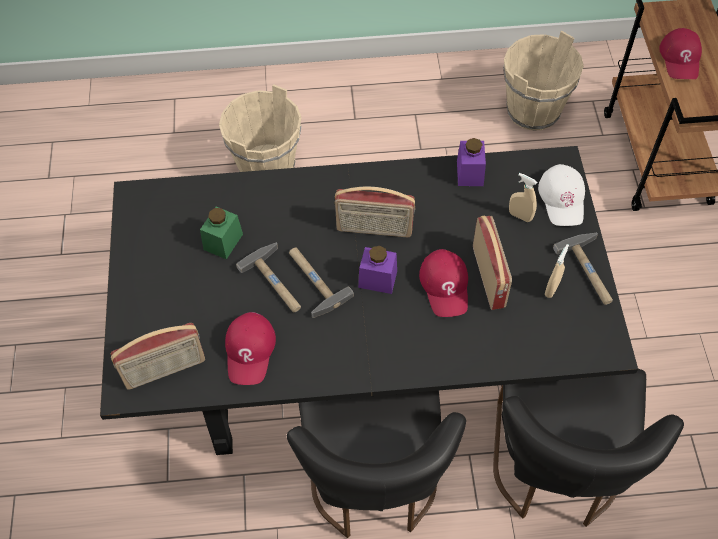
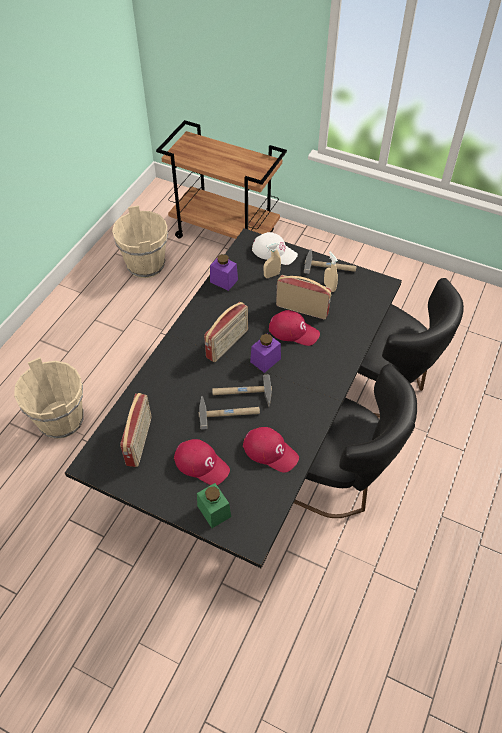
camera: 60 degrees left, 5 degrees down
radio [111,323,205,390] -> radio moved to [120,393,151,467]
green jar [200,207,243,259] -> green jar moved to [197,483,231,528]
red cap [659,28,702,79] -> red cap moved to [174,439,230,485]

